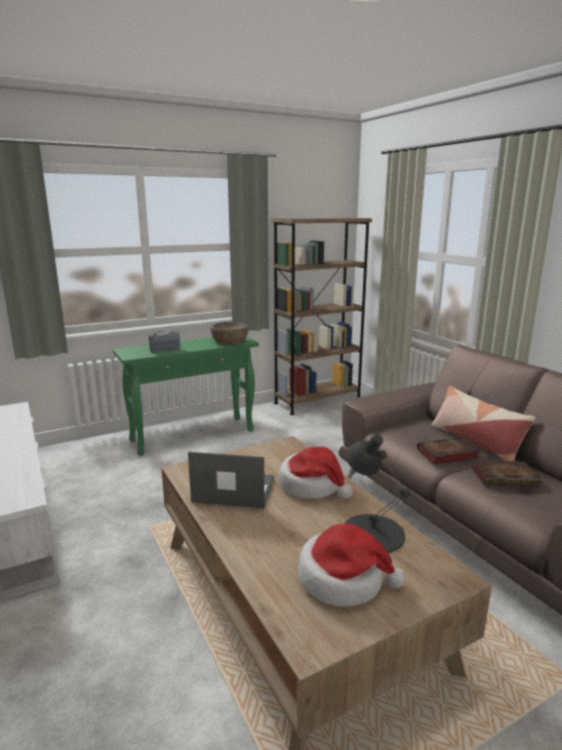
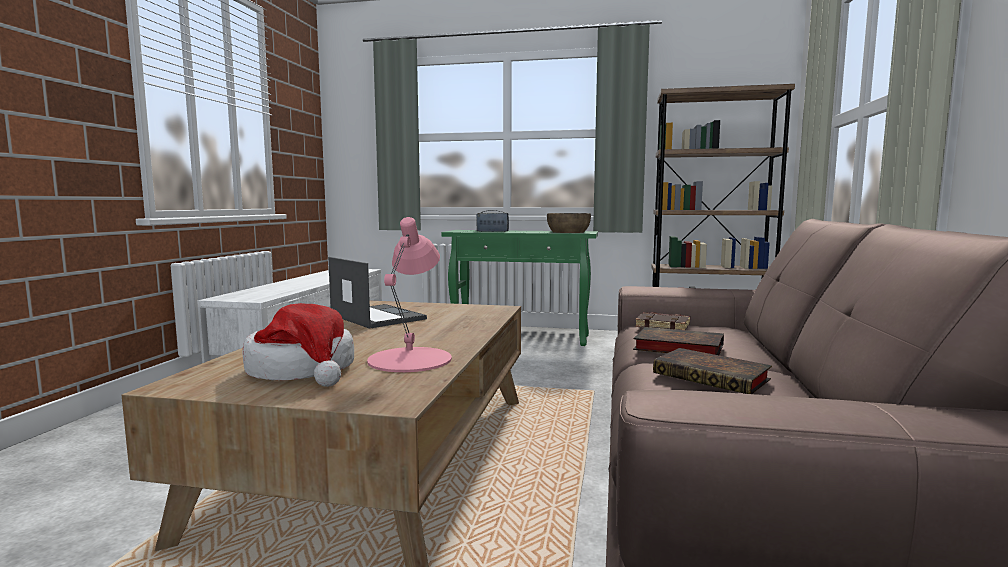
camera: 40 degrees right, 10 degrees down
hat [278,447,352,499] -> none
black table lamp [344,434,410,553] -> pink table lamp [367,217,452,372]
pillow [432,386,536,461] -> none
none -> brown book [635,312,690,330]

